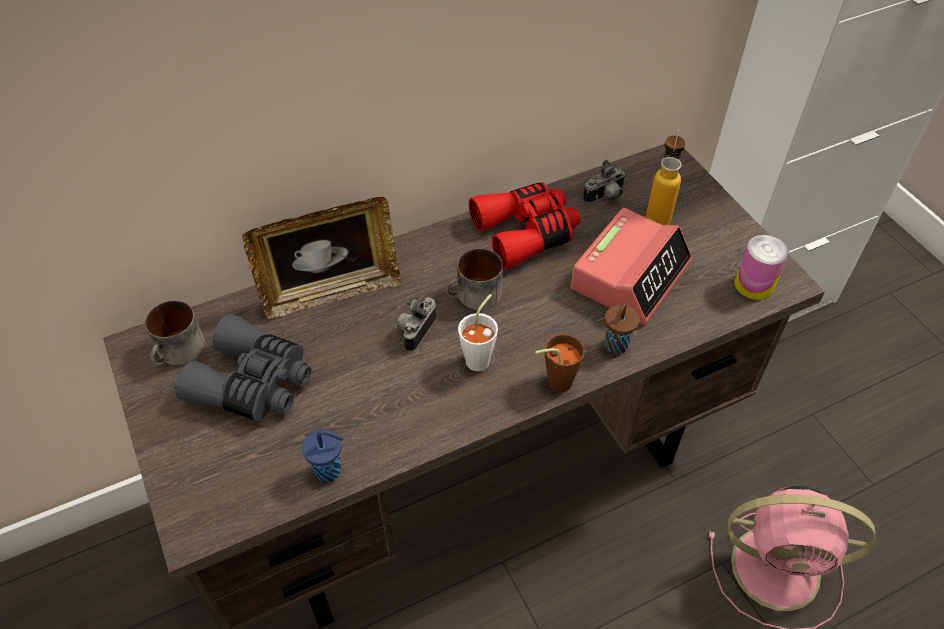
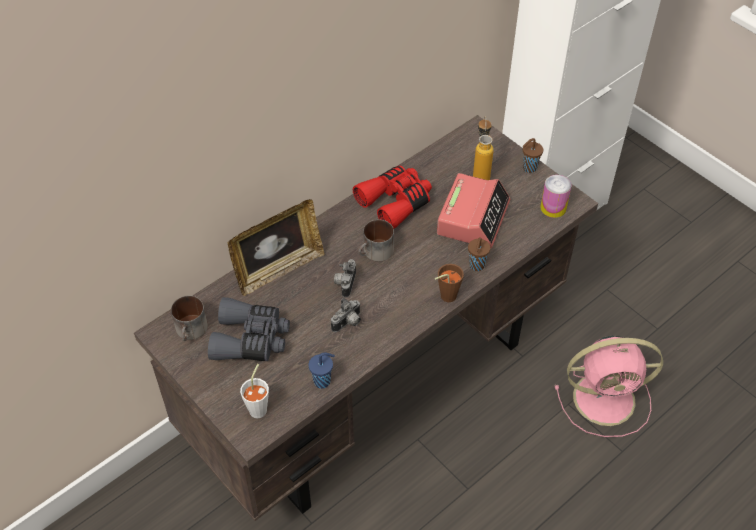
camera: 15 degrees left, 0 degrees up
white cup [458,294,498,371] -> white cup moved to [240,364,269,418]
camera [583,160,626,204] -> camera moved to [331,298,361,332]
none -> brown cup [523,138,543,173]

